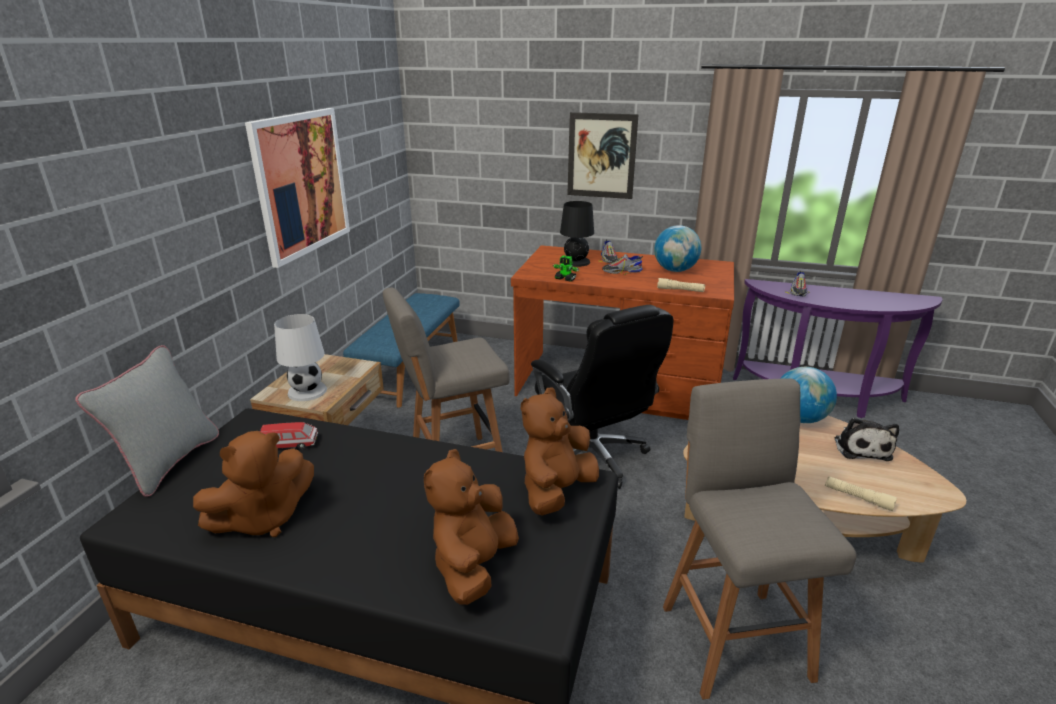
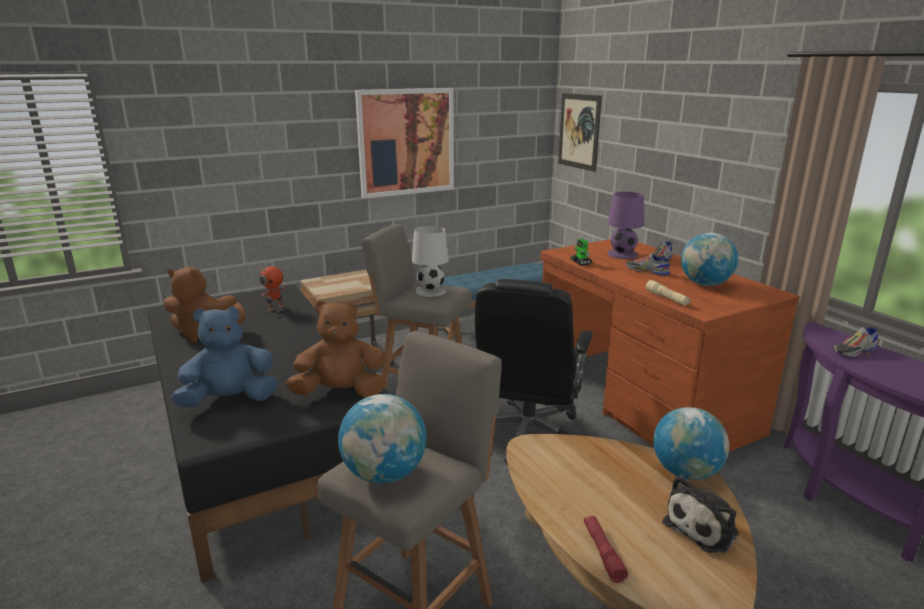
camera: 45 degrees right, 5 degrees down
grey pillow [75,345,219,497] -> none
toy car [260,422,318,449] -> toy robot [258,266,285,311]
white table lamp [274,314,327,401] -> white table lamp moved to [412,226,449,297]
brown plush toy [424,449,519,605] -> blue plush toy [171,306,278,407]
black table lamp [560,201,594,267] -> purple table lamp [608,192,644,259]
picture [567,112,639,199] -> picture moved to [558,93,602,172]
beige flashlight [825,476,897,511] -> red flashlight [584,516,628,583]
none -> globe [338,394,427,484]

